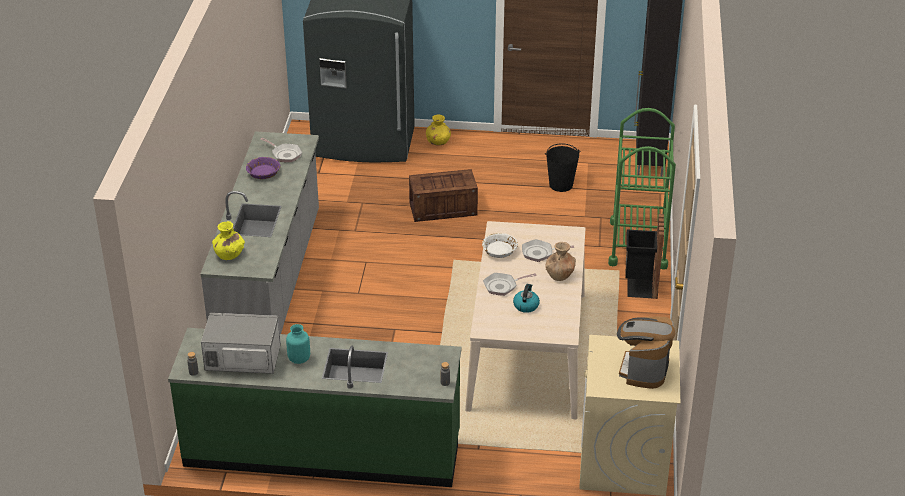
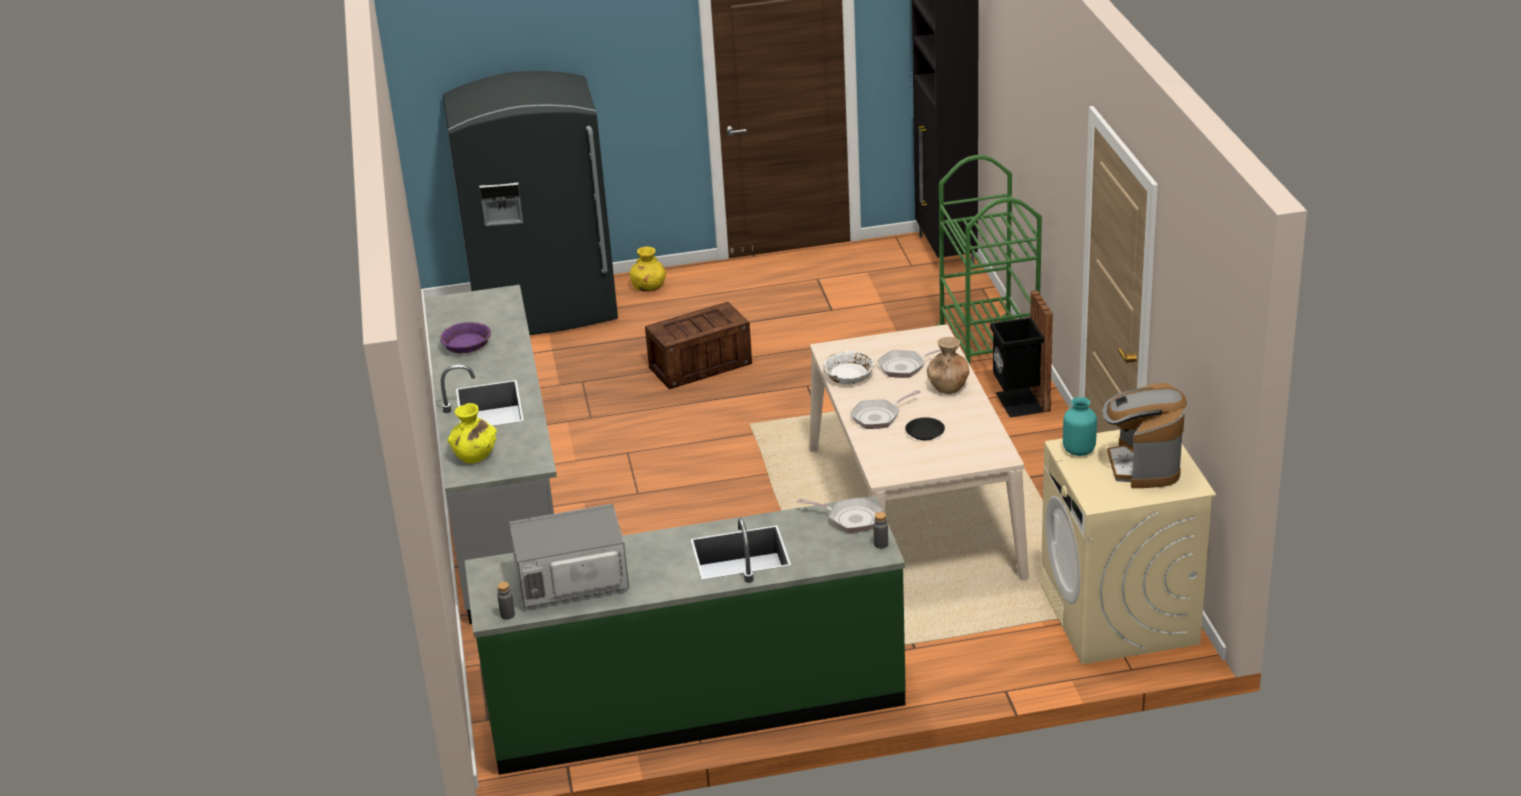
camera: 15 degrees left, 5 degrees down
frying pan [260,138,302,162] -> frying pan moved to [797,497,882,533]
turquoise vase [286,324,310,364] -> turquoise vase moved to [1063,397,1097,456]
kettle [513,284,540,313] -> black plate [905,417,945,440]
black bucket [545,143,580,192] -> none

